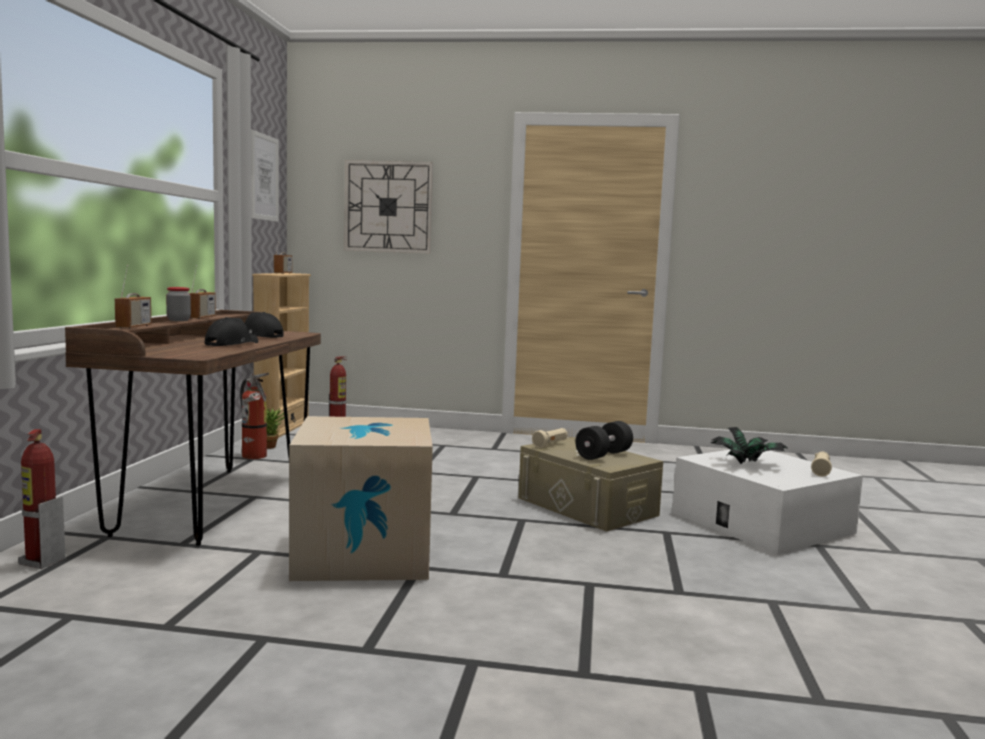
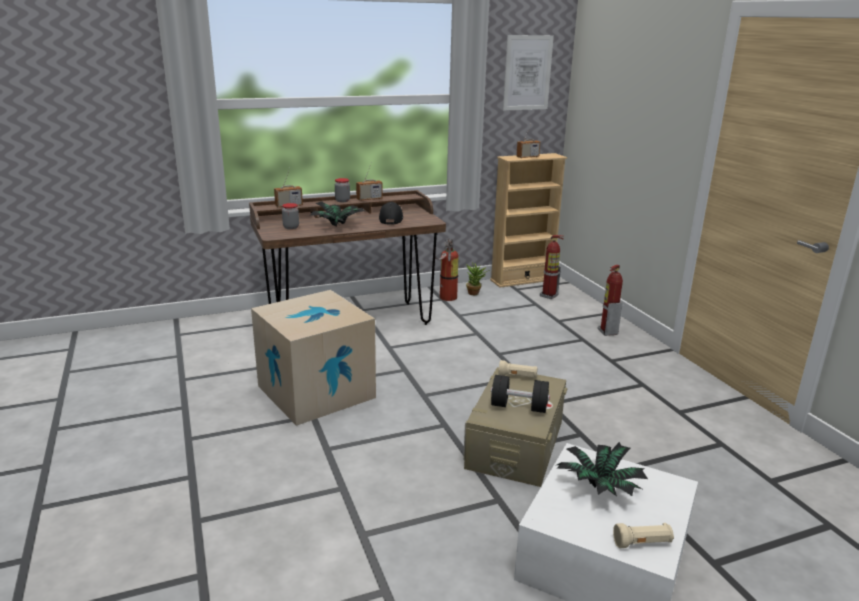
camera: 60 degrees right, 15 degrees up
fire extinguisher [18,429,65,569] -> fire extinguisher moved to [598,265,623,336]
black cap [205,317,258,346] -> potted plant [310,201,365,226]
wall clock [344,160,433,254] -> none
none -> jar [282,203,299,229]

